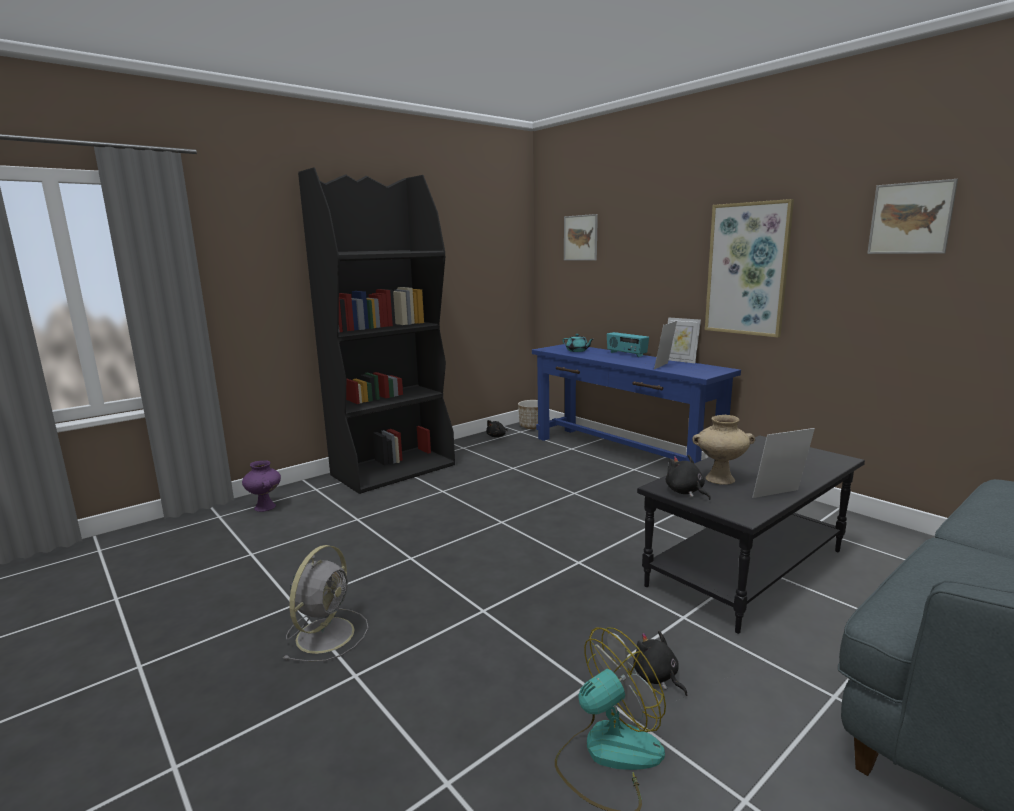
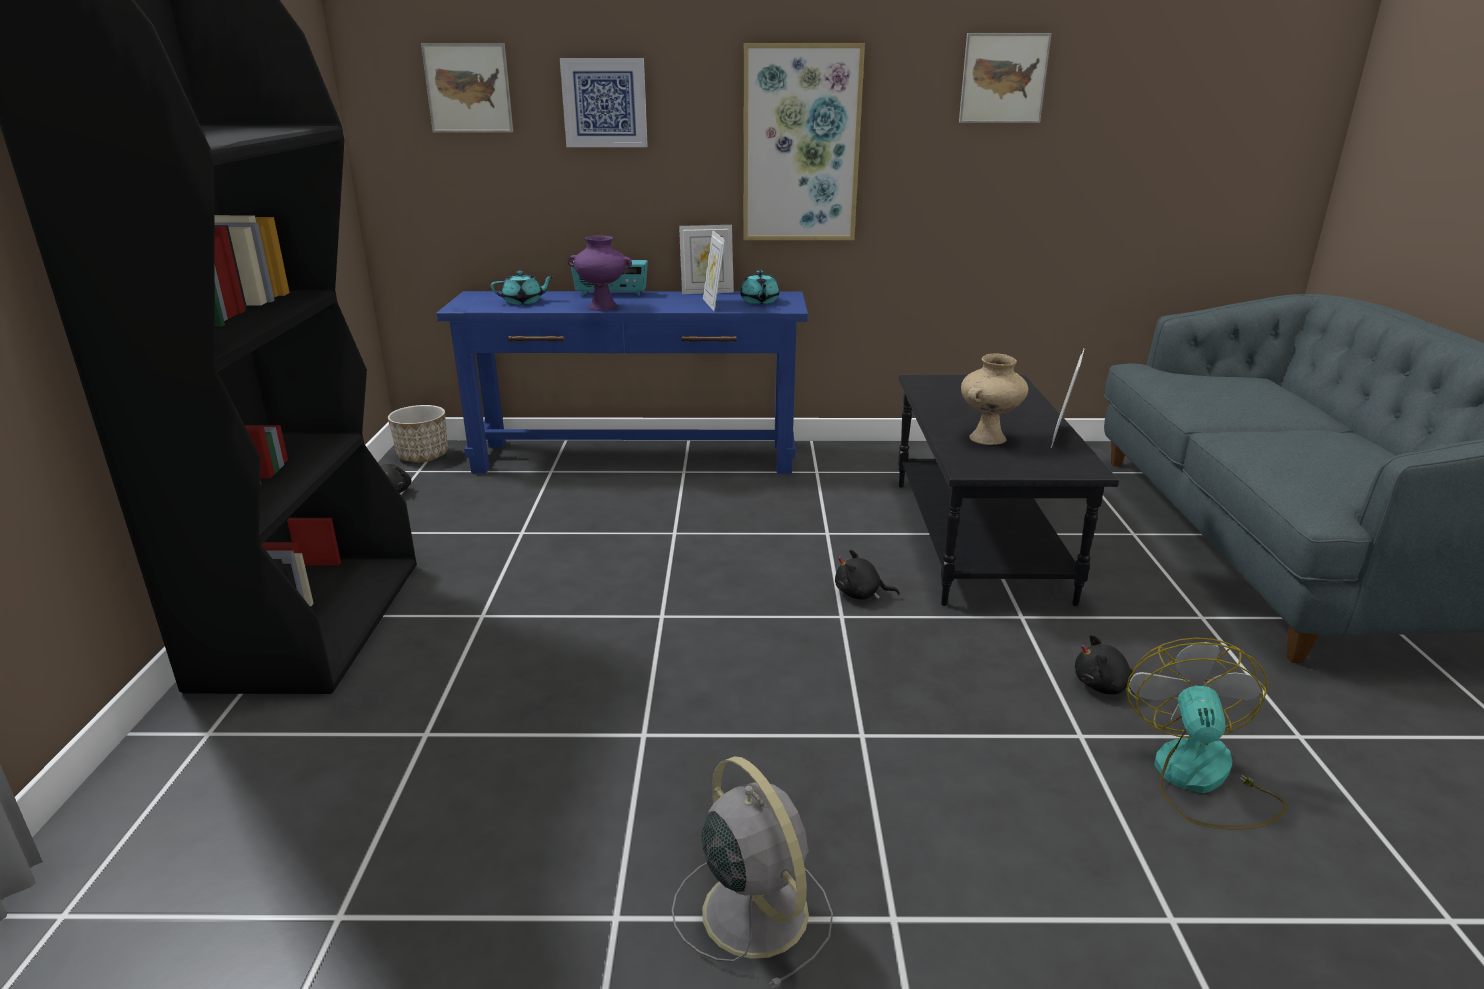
camera: 50 degrees left, 10 degrees up
purple vase [242,460,281,512] -> purple vase moved to [568,235,632,311]
black plush toy [666,455,711,500] -> black plush toy moved to [835,549,900,600]
none -> picture [560,58,648,147]
none -> turquoise teapot [740,271,779,304]

